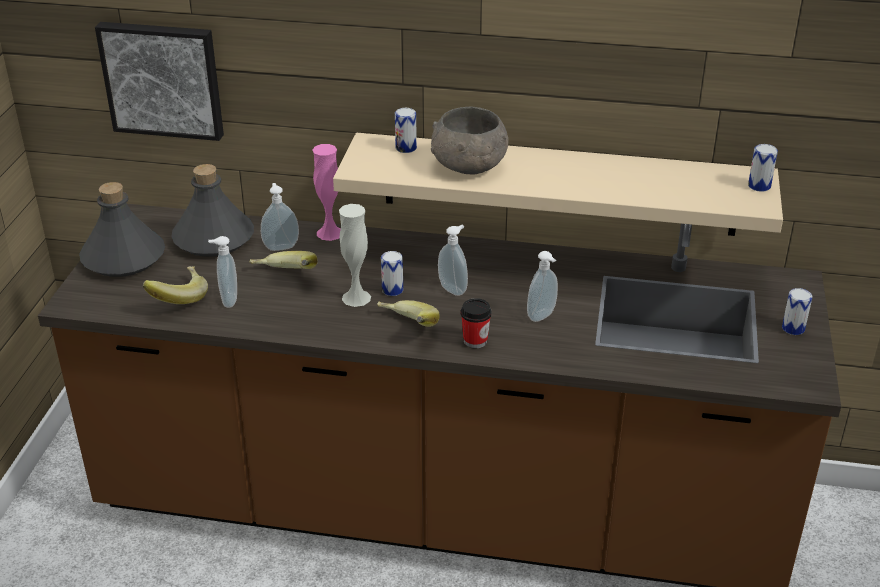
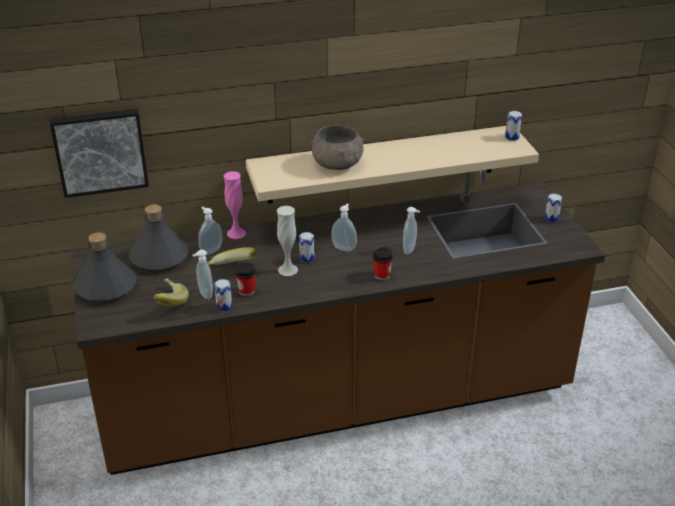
camera: 25 degrees left, 0 degrees up
banana [377,300,439,327] -> none
can [395,108,417,153] -> can moved to [214,279,232,312]
none -> cup [235,262,256,296]

